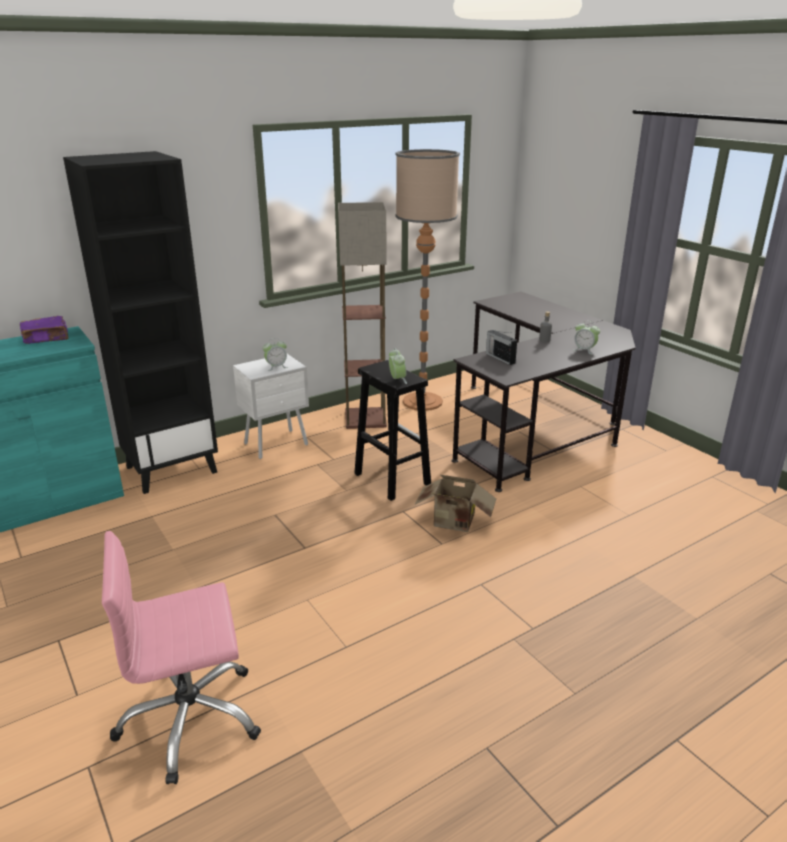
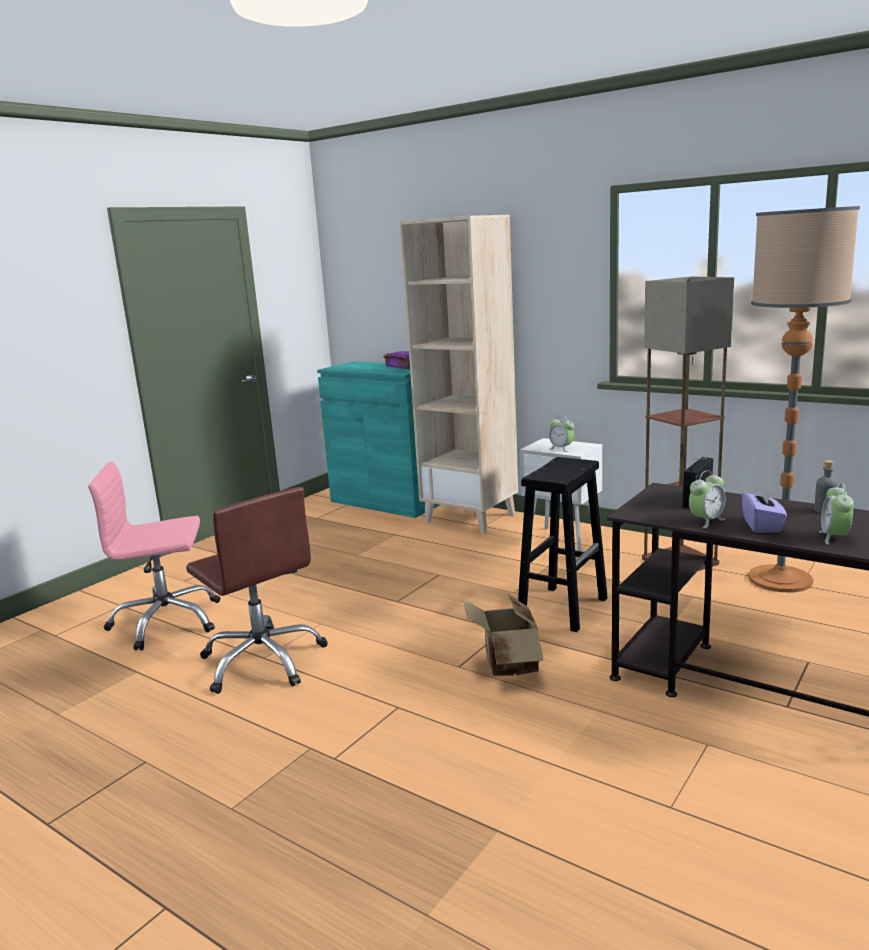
camera: 70 degrees right, 10 degrees down
black bookcase [63,151,218,494] -> beige bookcase [400,215,518,534]
pink office chair [102,531,261,784] -> pink office chair turned 60 degrees counterclockwise [88,461,220,650]
alarm clock [389,348,407,384] -> alarm clock moved to [689,470,725,528]
none -> brown office chair [186,487,328,694]
none -> purple tissue box [742,485,787,533]

